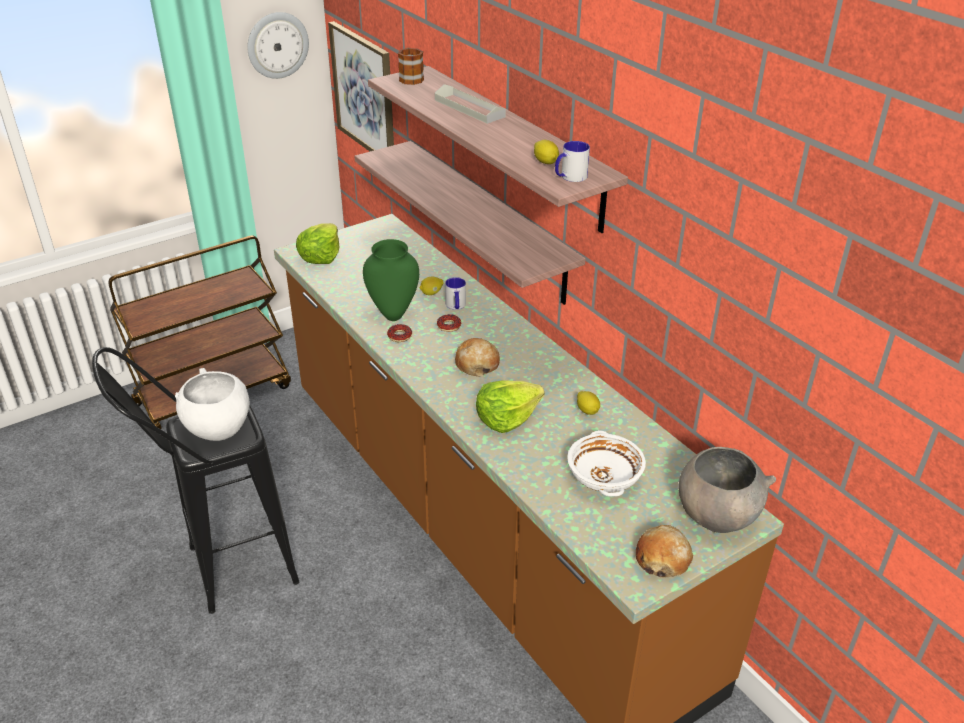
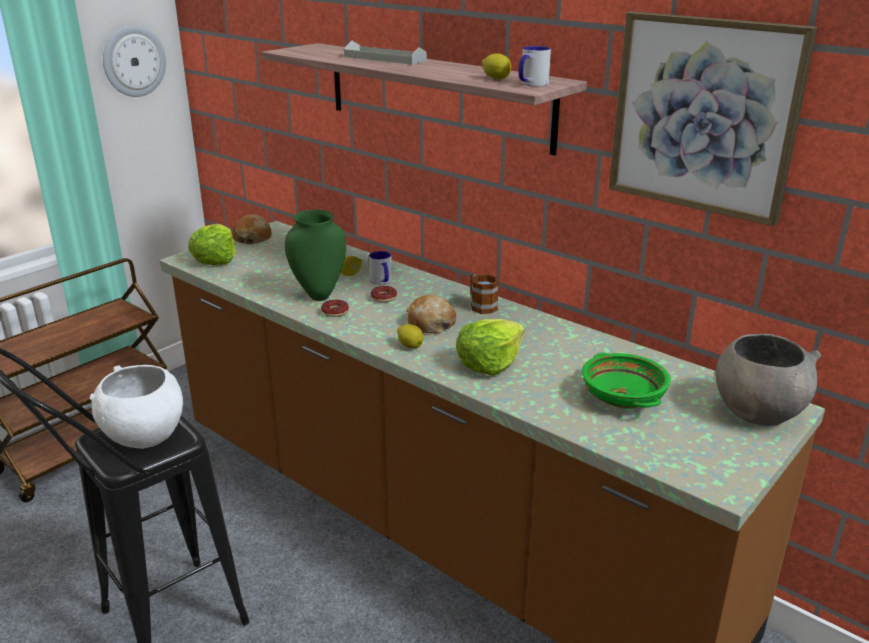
camera: 15 degrees left, 10 degrees down
picture [328,21,394,151] -> picture moved to [609,11,817,226]
shelf [354,141,586,305] -> none
mug [398,48,424,85] -> mug moved to [470,274,499,314]
white bowl [567,430,646,496] -> green bowl [582,353,671,409]
lemon [577,391,600,415] -> lemon moved to [397,324,424,348]
bread [636,525,693,578] -> bread moved to [232,215,272,244]

